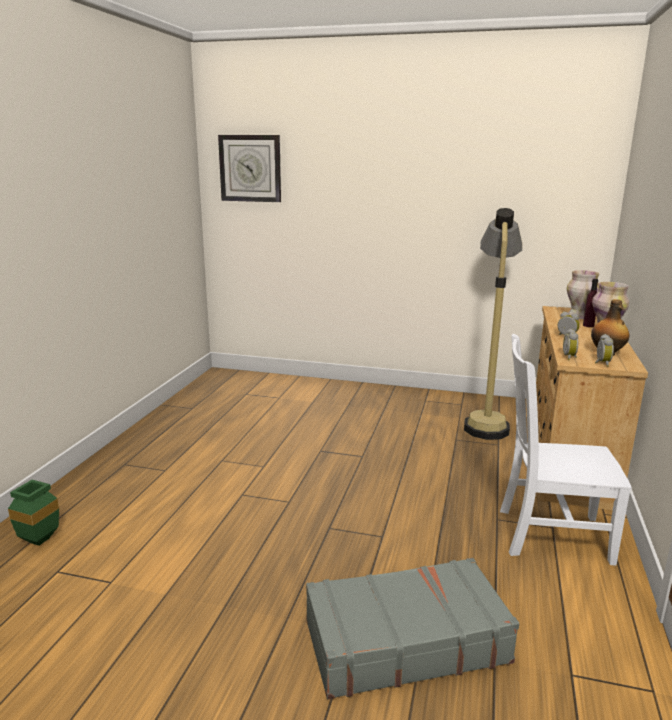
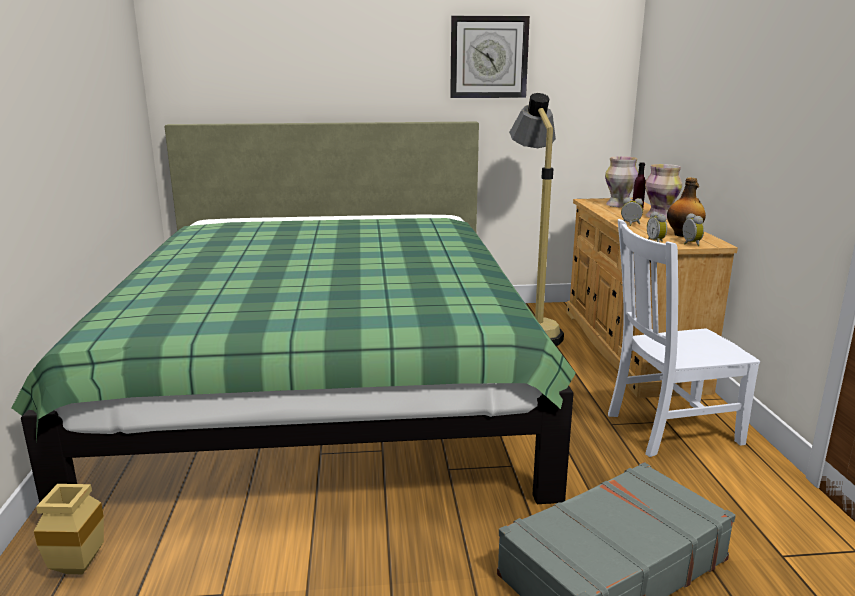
camera: 20 degrees left, 0 degrees up
green vase [8,480,59,546] -> beige vase [34,484,104,574]
wall clock [218,135,281,202] -> wall clock moved to [450,16,530,98]
none -> green bed [12,122,576,504]

